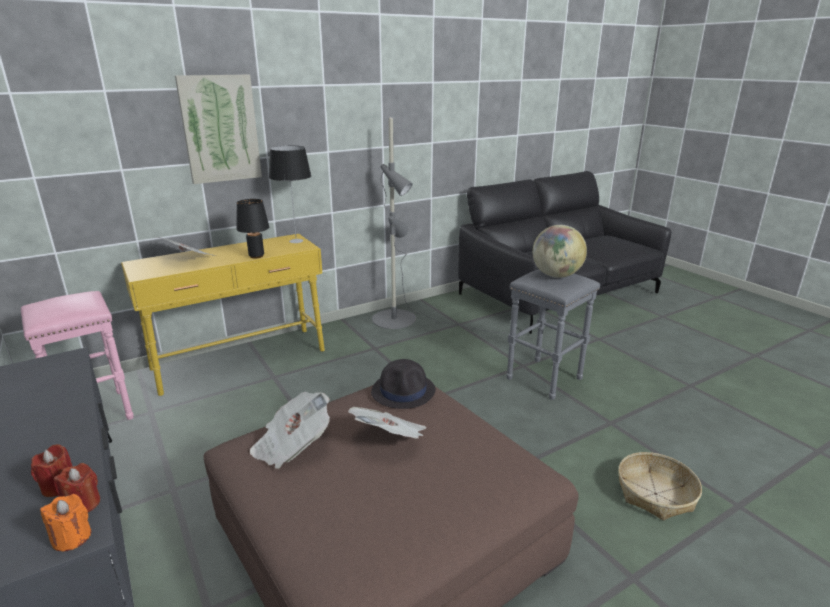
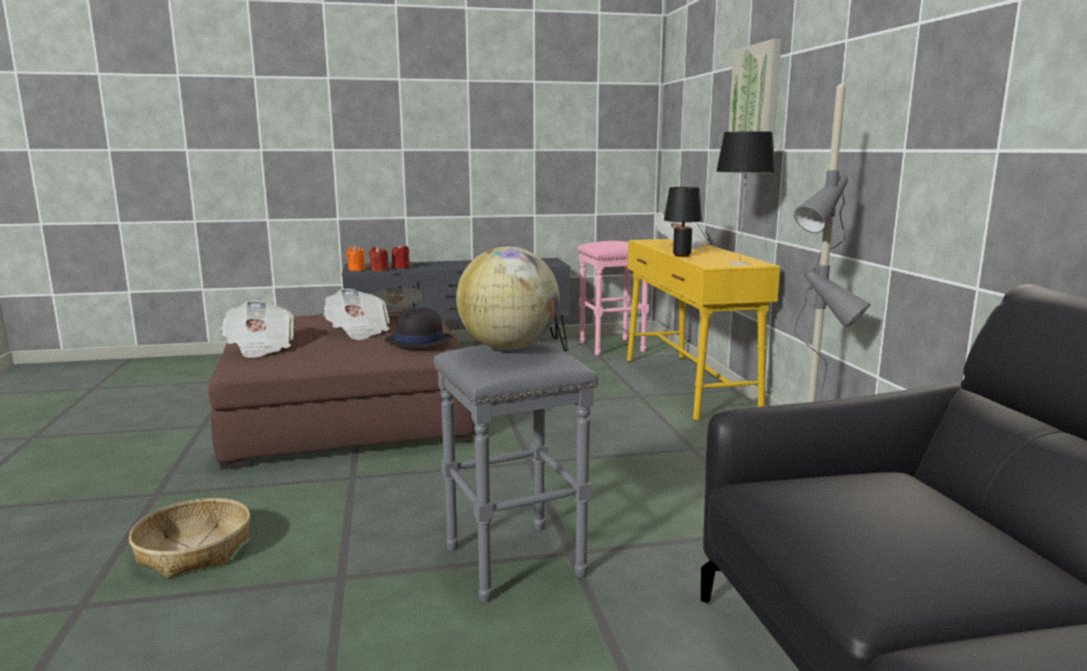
camera: 110 degrees right, 10 degrees down
none -> newspaper [220,300,294,358]

